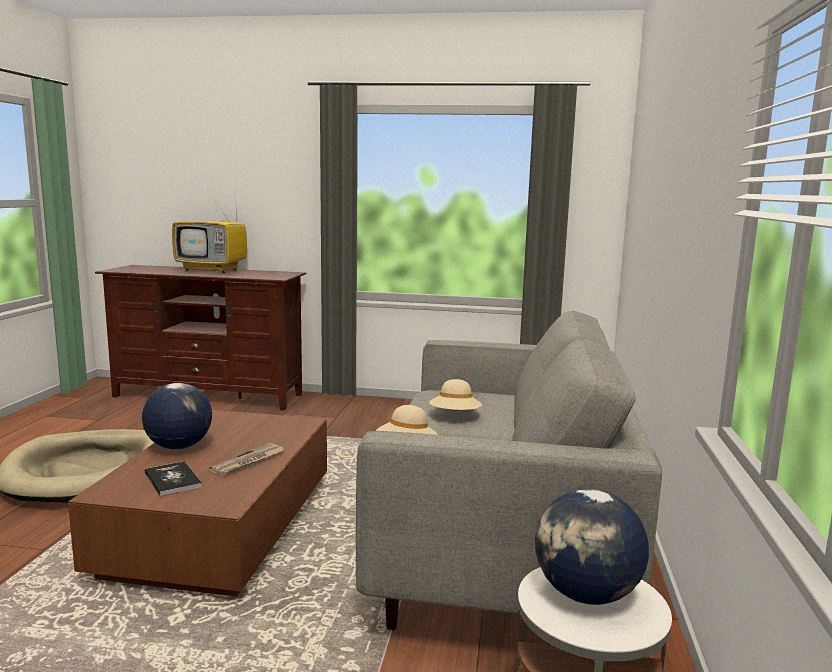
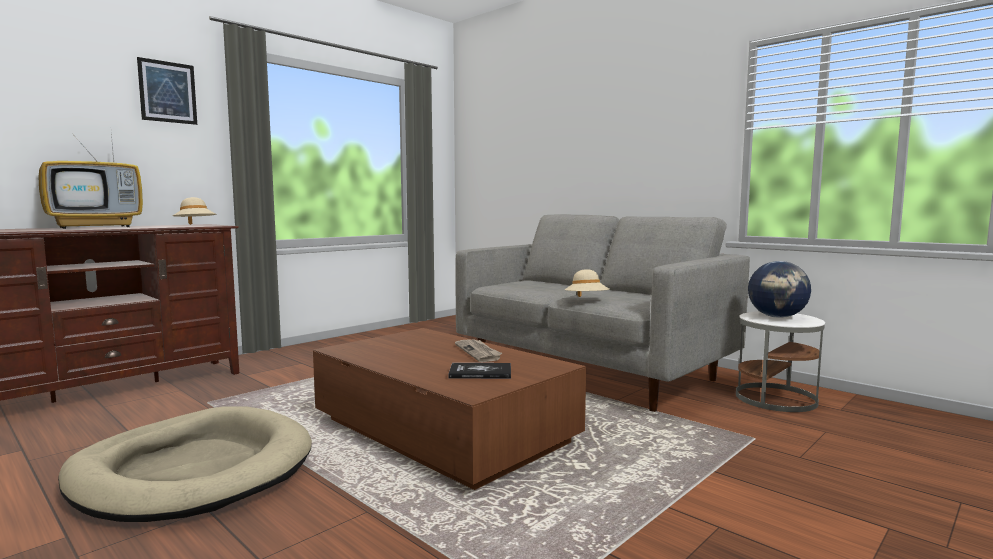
camera: 55 degrees left, 5 degrees down
globe [142,383,212,450] -> none
beige hat [429,379,482,410] -> beige hat moved to [173,197,217,225]
none -> picture [137,57,197,125]

